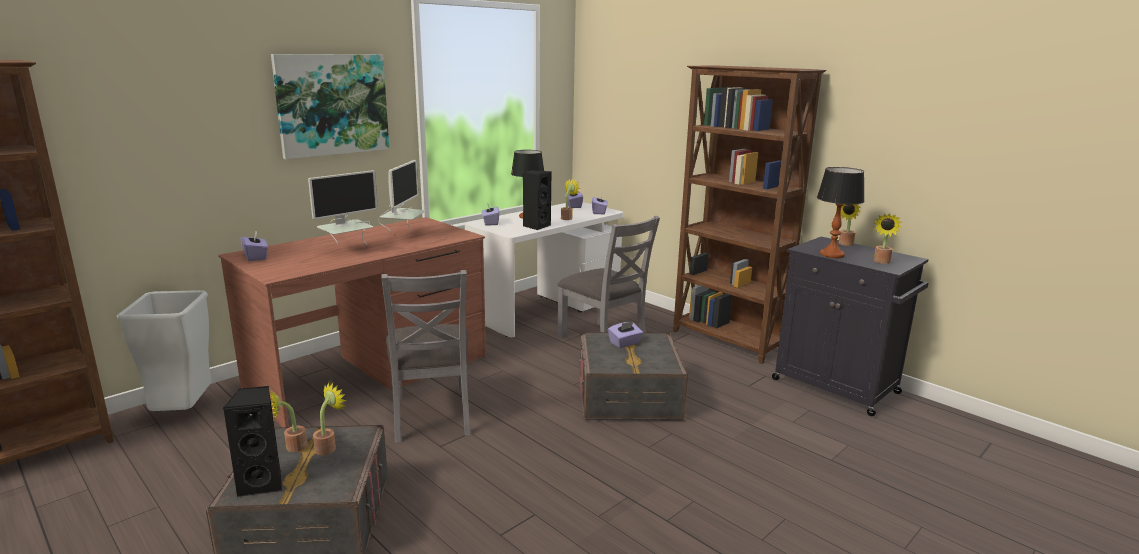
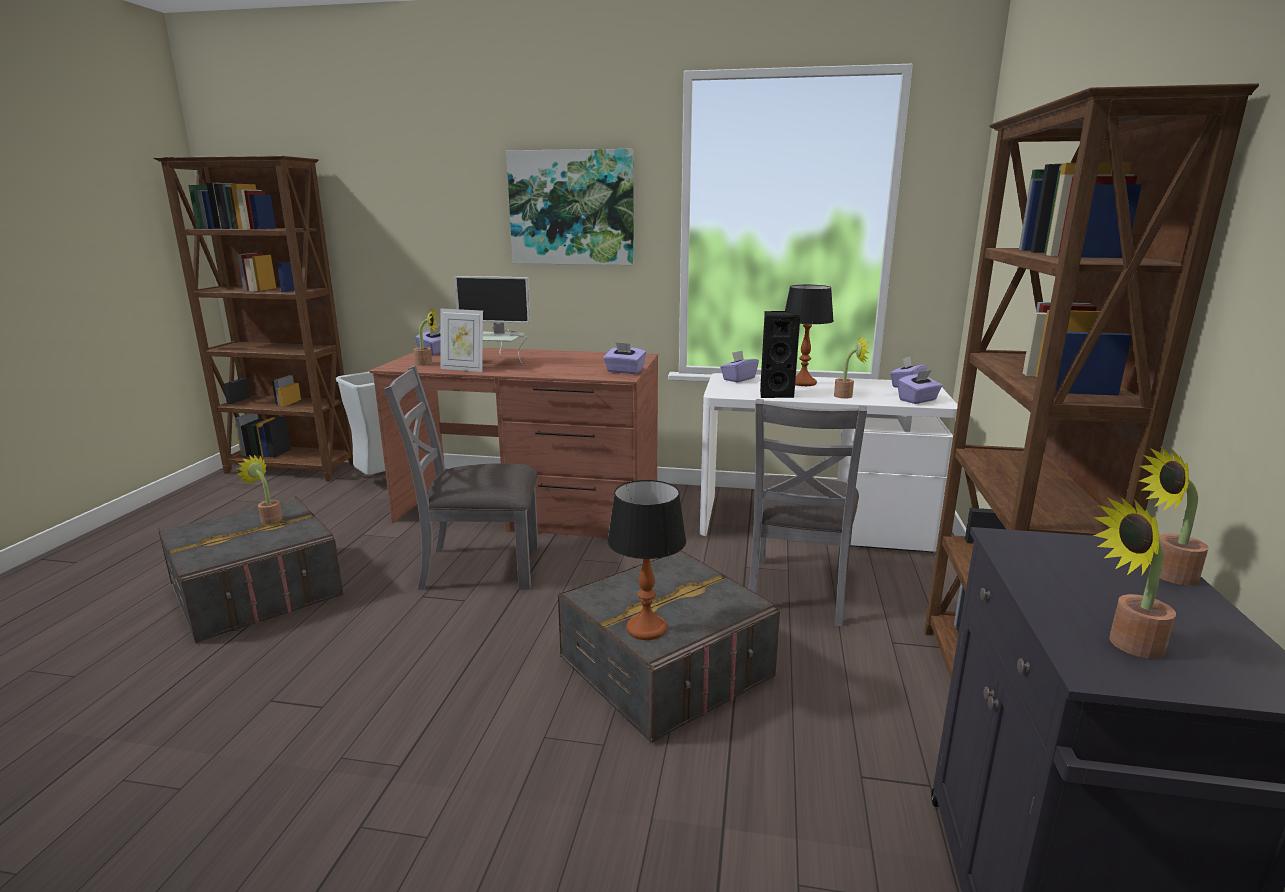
camera: 55 degrees right, 0 degrees up
black speaker [222,386,282,498] -> none
potted plant [313,382,347,455] -> potted plant moved to [413,307,438,366]
monitor [378,160,426,233] -> none
grey chair [381,270,471,443] -> grey chair turned 45 degrees clockwise [384,365,538,590]
purple tissue box [608,321,643,348] -> purple tissue box moved to [603,342,646,374]
table lamp [817,167,864,258] -> table lamp moved to [607,480,686,640]
none -> picture frame [440,309,483,372]

